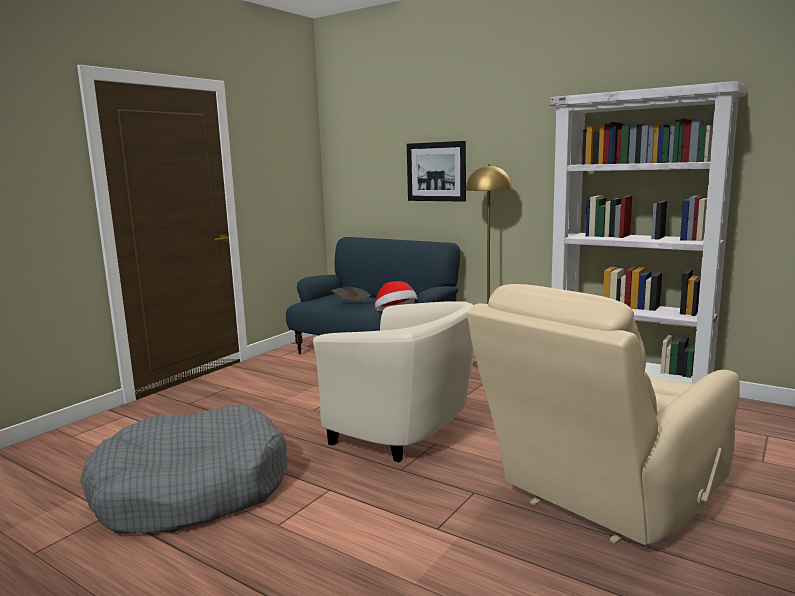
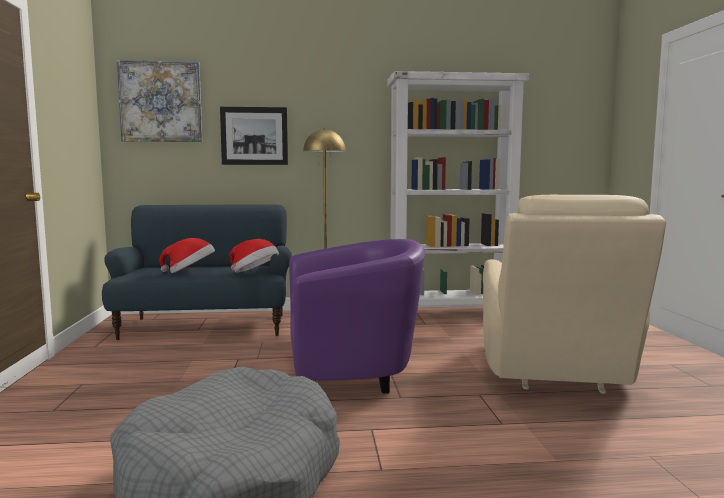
camera: 40 degrees left, 5 degrees down
beige armchair [313,301,474,462] -> purple armchair [289,239,425,394]
newspaper [331,286,371,301] -> hat [160,238,215,273]
none -> picture [117,60,202,142]

